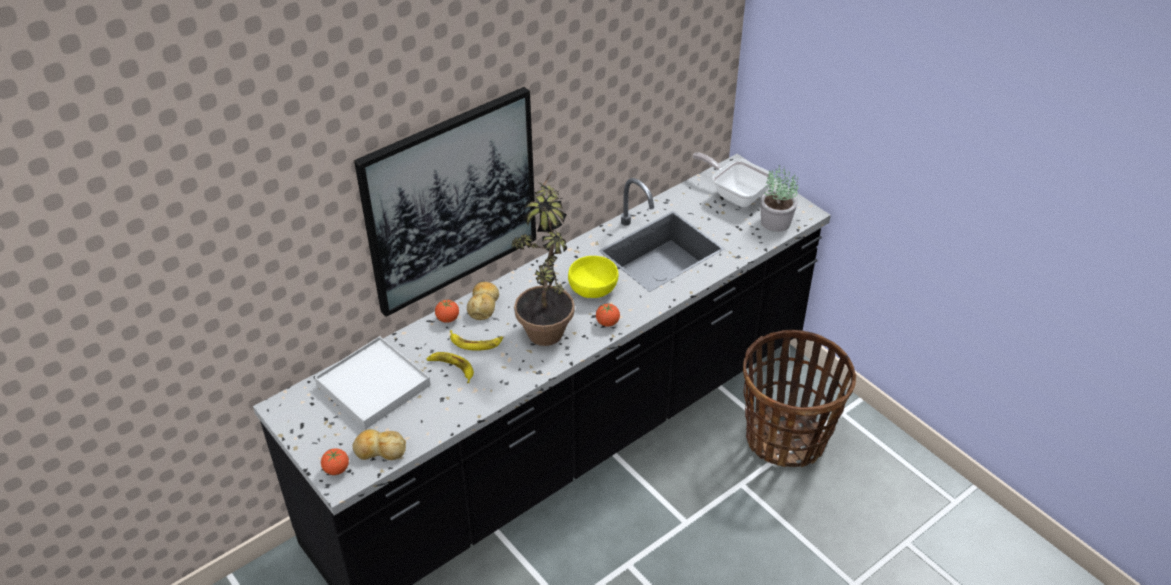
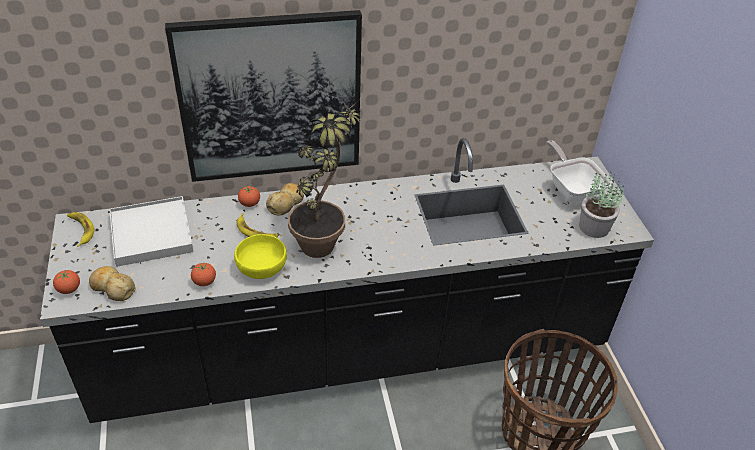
camera: 25 degrees right, 0 degrees up
banana [426,352,474,383] -> banana moved to [67,212,95,247]
yellow bowl [568,256,618,298] -> yellow bowl moved to [234,234,287,279]
tomato [596,304,620,327] -> tomato moved to [191,263,216,286]

